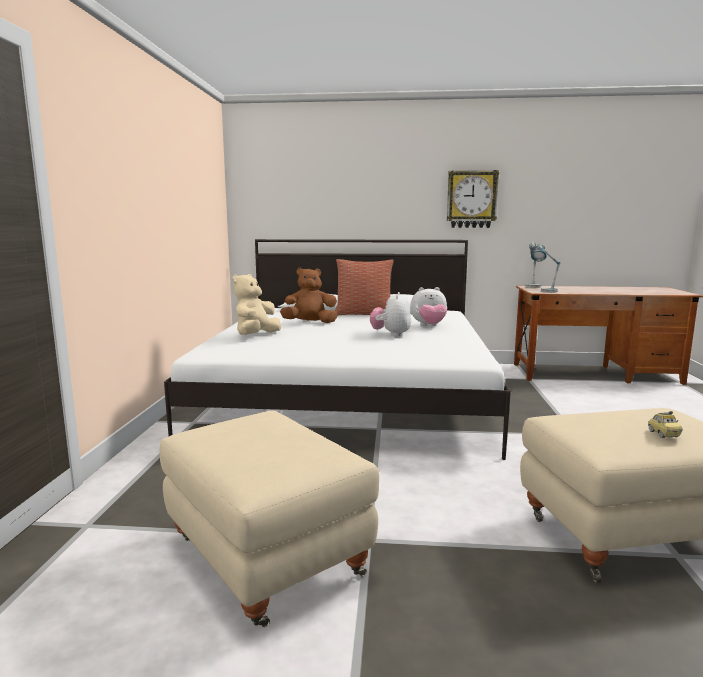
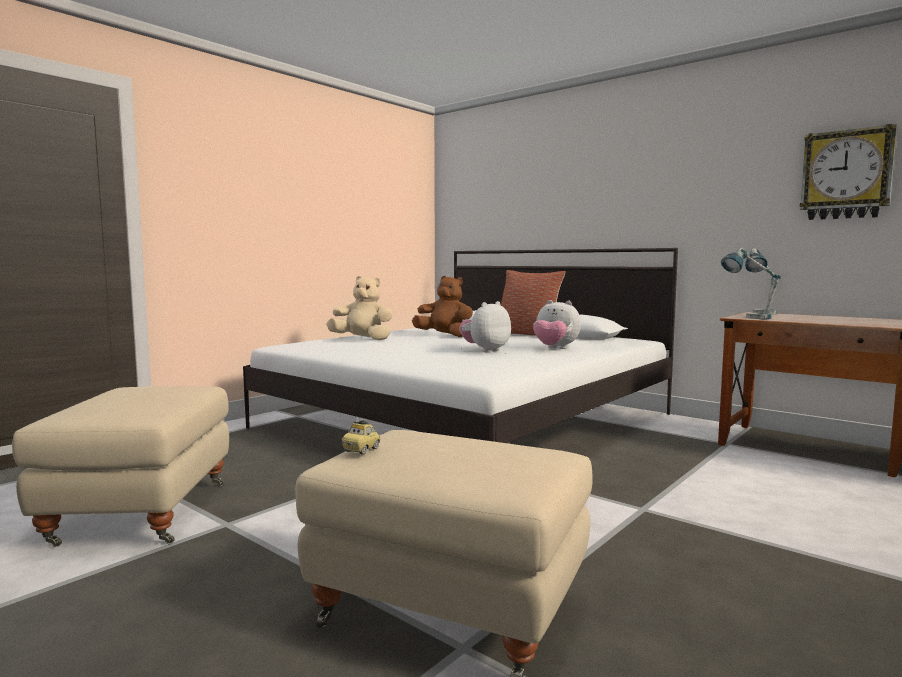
camera: 35 degrees right, 5 degrees down
beige plush toy [233,274,281,335] -> beige plush toy turned 45 degrees clockwise [326,276,393,340]
wall clock [447,170,499,228] -> wall clock moved to [800,124,897,220]
toy car [648,411,683,438] -> toy car moved to [342,420,380,455]

